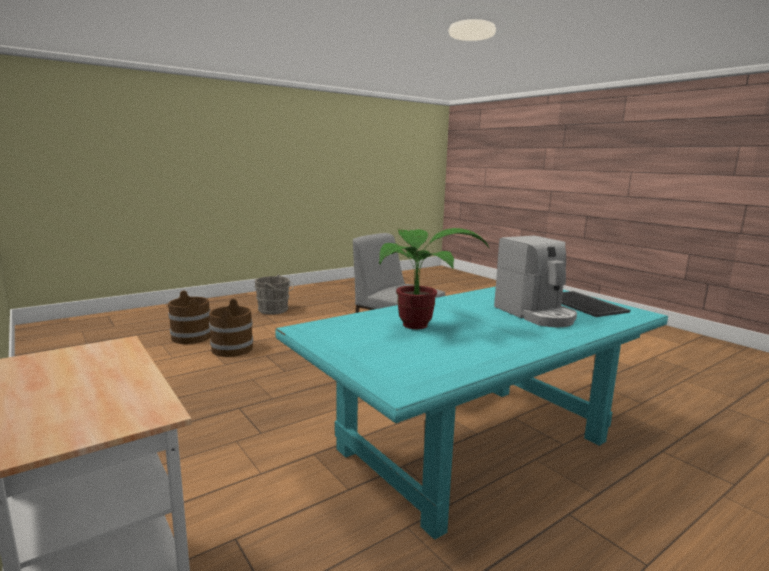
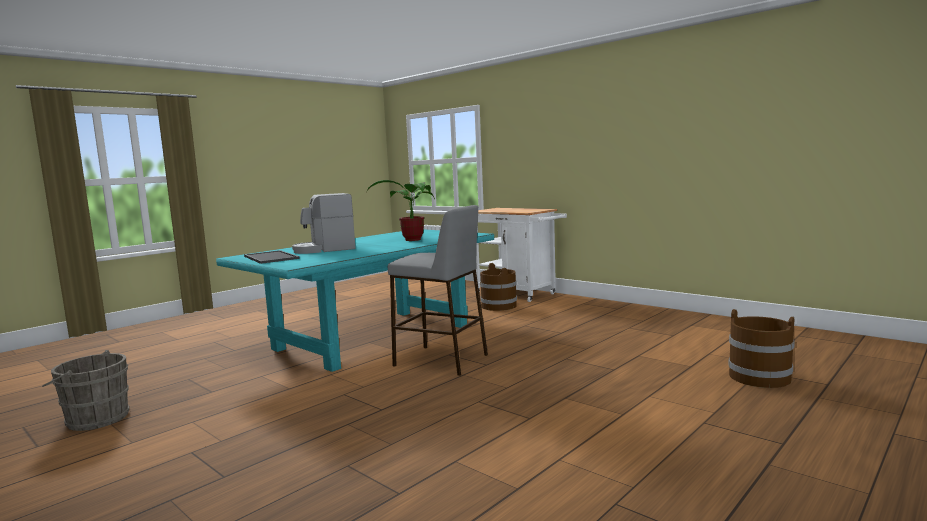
camera: 170 degrees right, 5 degrees down
brown bucket [209,299,253,357] -> brown bucket moved to [480,263,517,311]
grey bucket [255,275,294,315] -> grey bucket moved to [42,350,130,431]
coffee machine [494,236,577,327] -> coffee machine turned 75 degrees counterclockwise [292,193,355,254]

